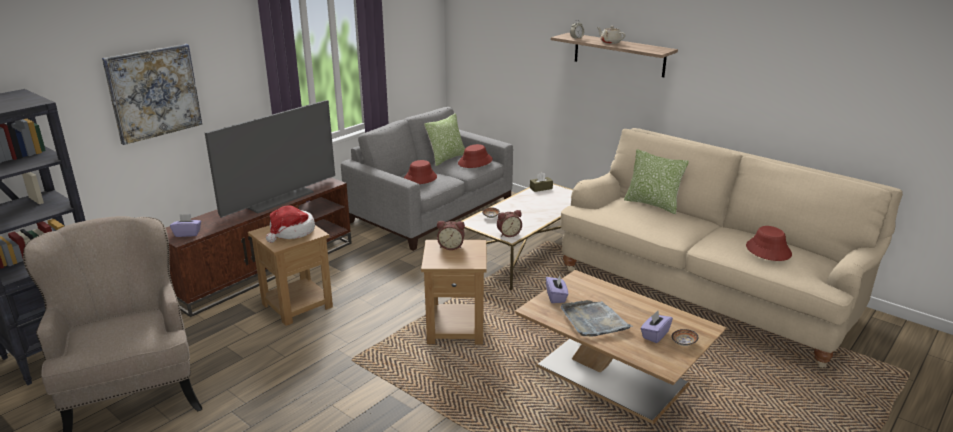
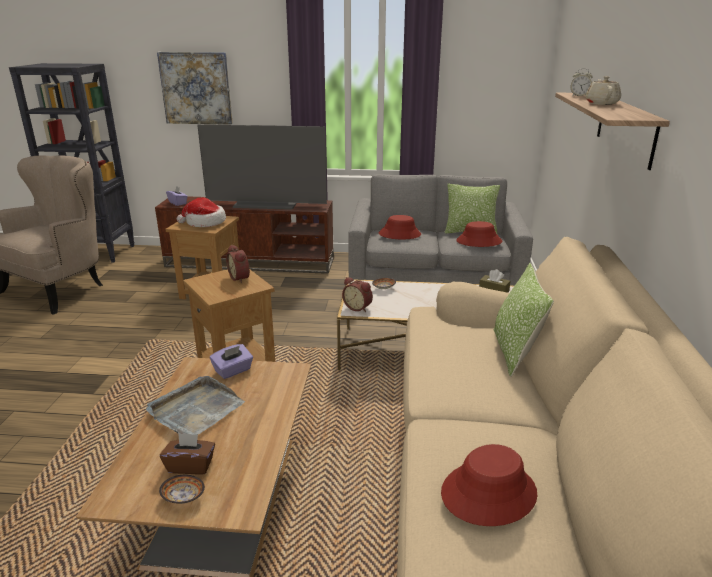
camera: 55 degrees right, 0 degrees up
purple tissue box [641,311,673,343] -> brown tissue box [160,433,215,475]

